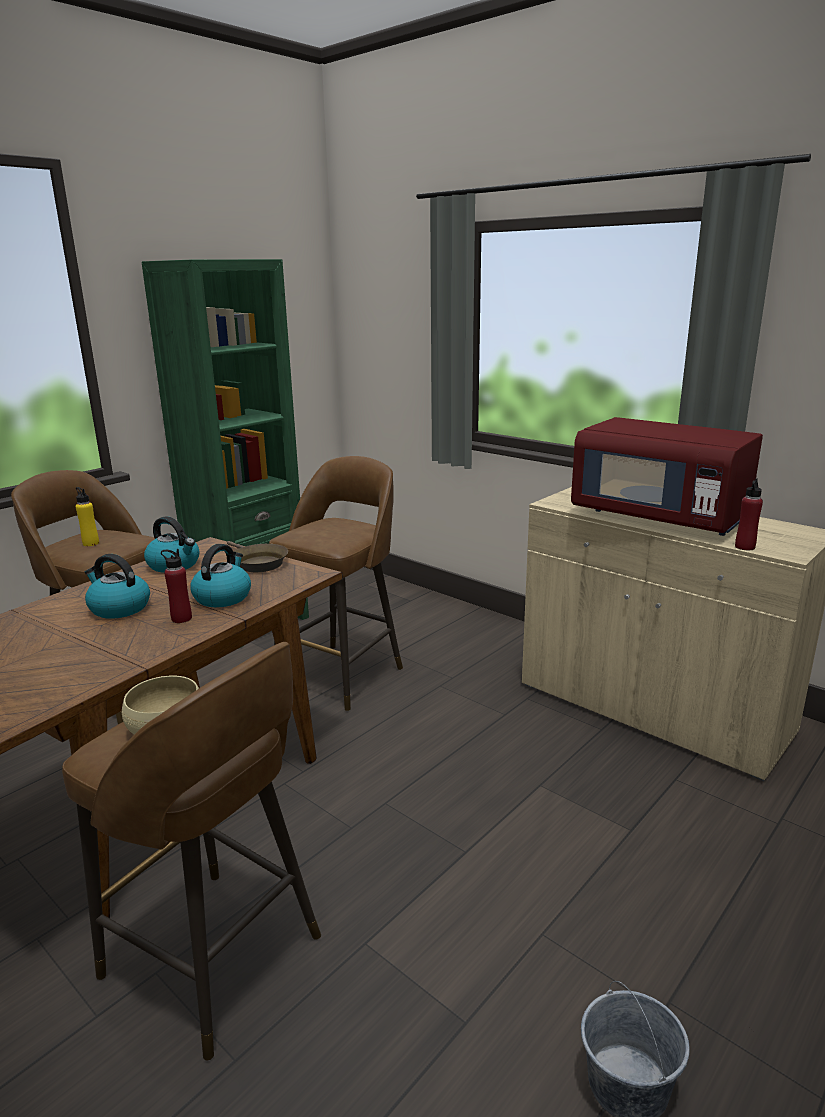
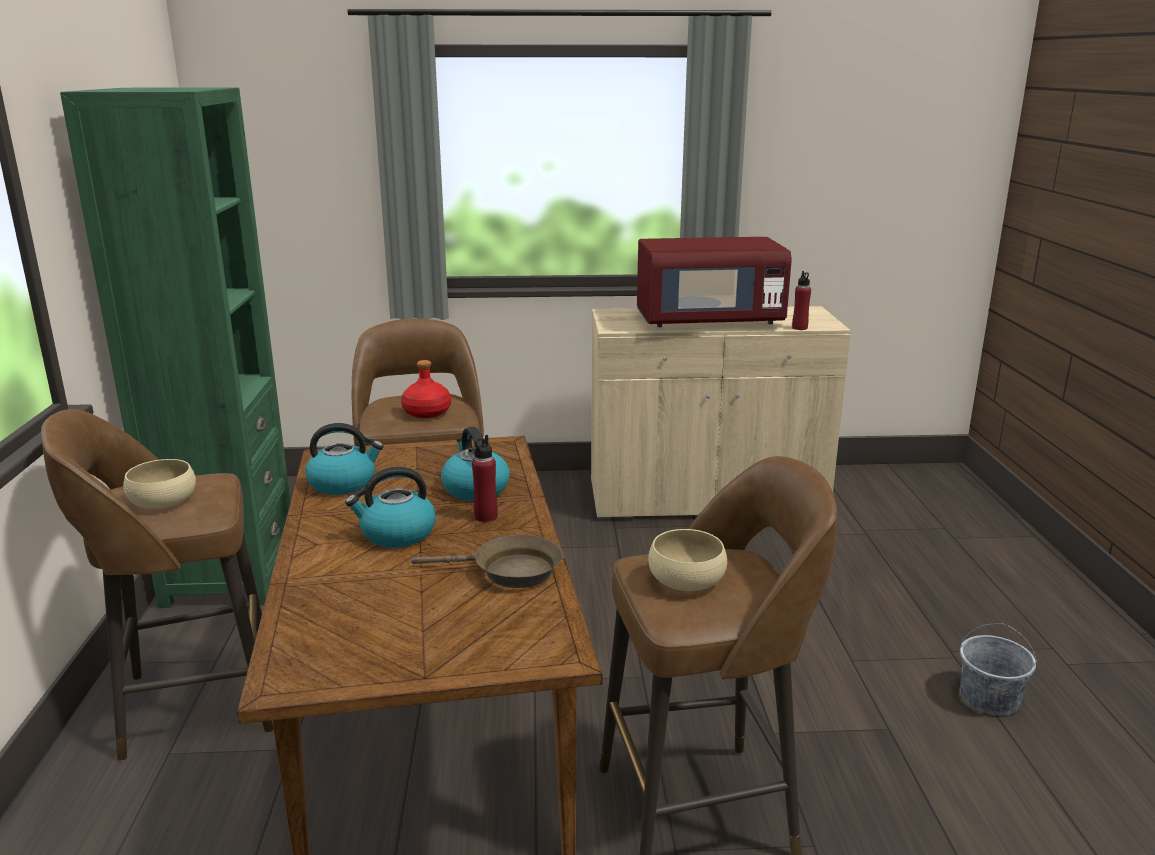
camera: 45 degrees left, 0 degrees up
yellow bottle [76,487,99,546] -> beige bowl [123,459,196,509]
brown frying pan [227,541,288,572] -> brown frying pan moved to [411,535,562,588]
none -> red bottle [401,360,451,418]

